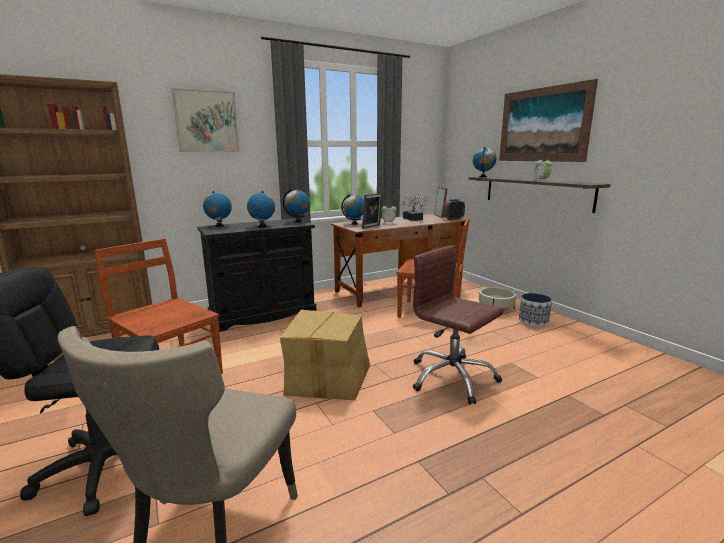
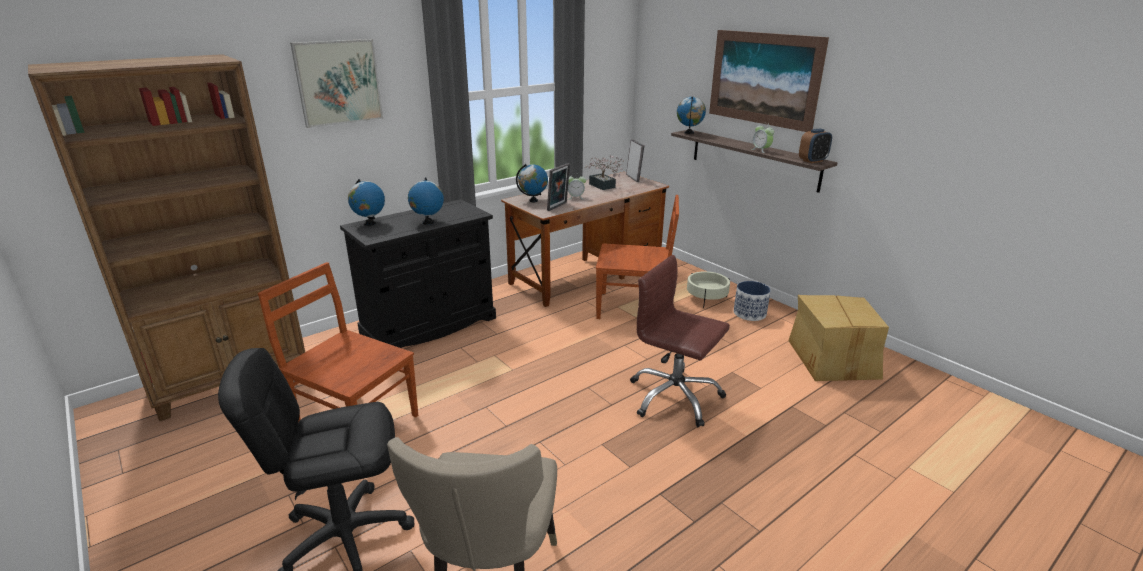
camera: 10 degrees left, 10 degrees up
cardboard box [280,310,370,400] -> cardboard box moved to [788,295,889,381]
globe [283,189,310,223] -> none
alarm clock [443,199,465,221] -> alarm clock moved to [799,129,832,163]

